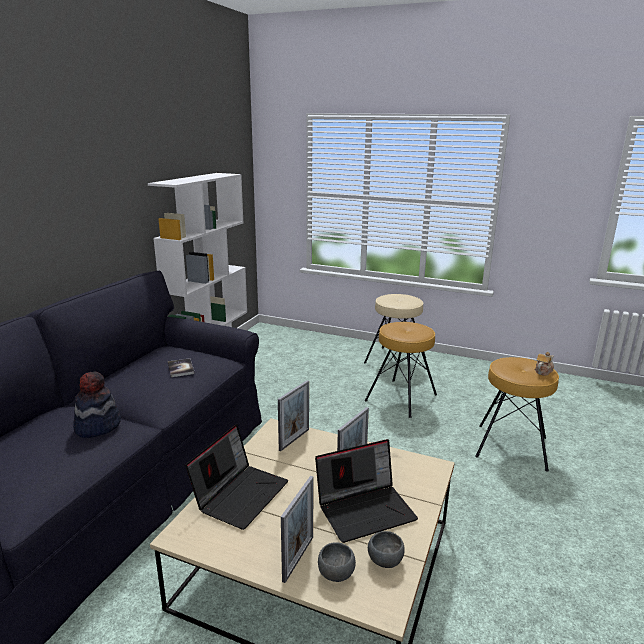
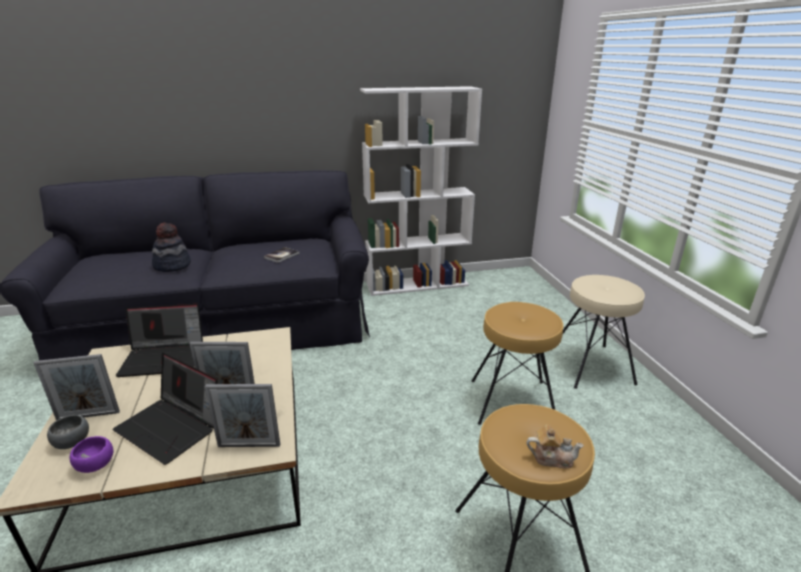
camera: 55 degrees right, 5 degrees up
picture frame [278,380,309,451] -> picture frame moved to [205,384,280,447]
grey bowl [368,531,405,568] -> purple bowl [70,436,113,473]

